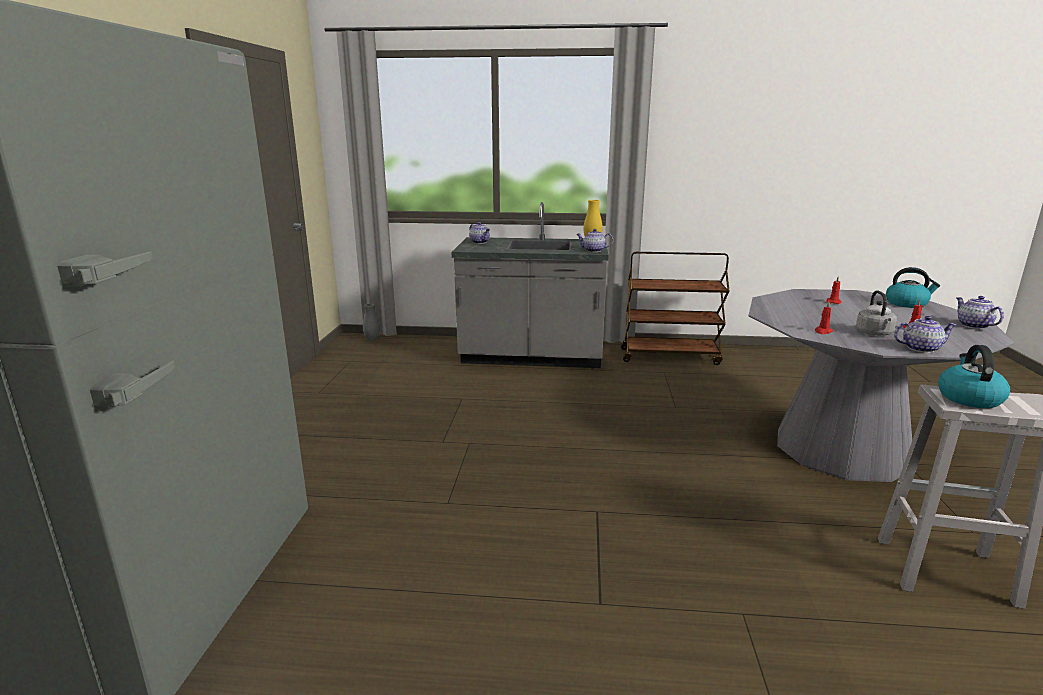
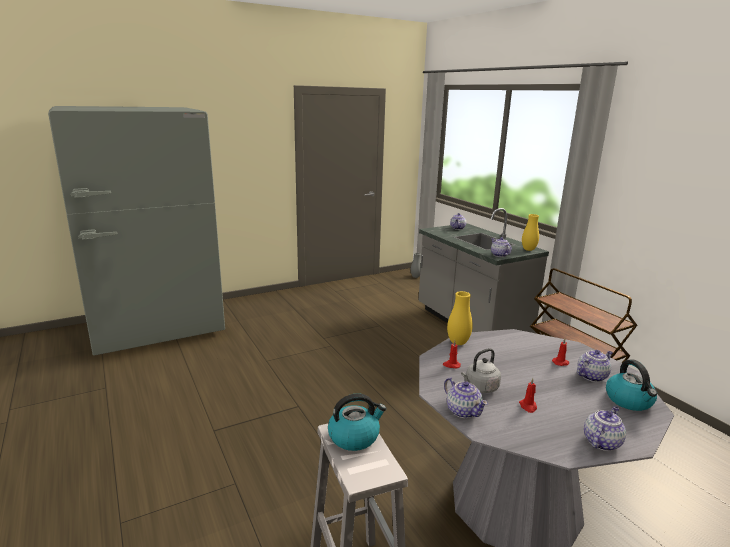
camera: 55 degrees right, 0 degrees up
none -> yellow vase [447,291,473,345]
none -> teapot [577,350,613,382]

